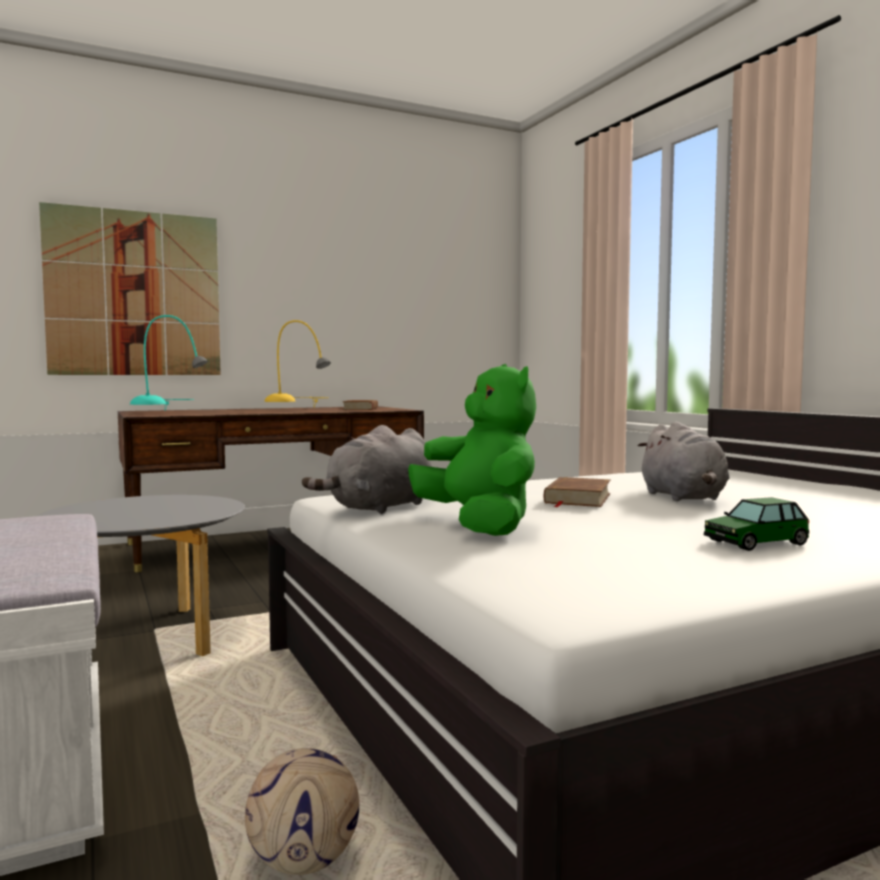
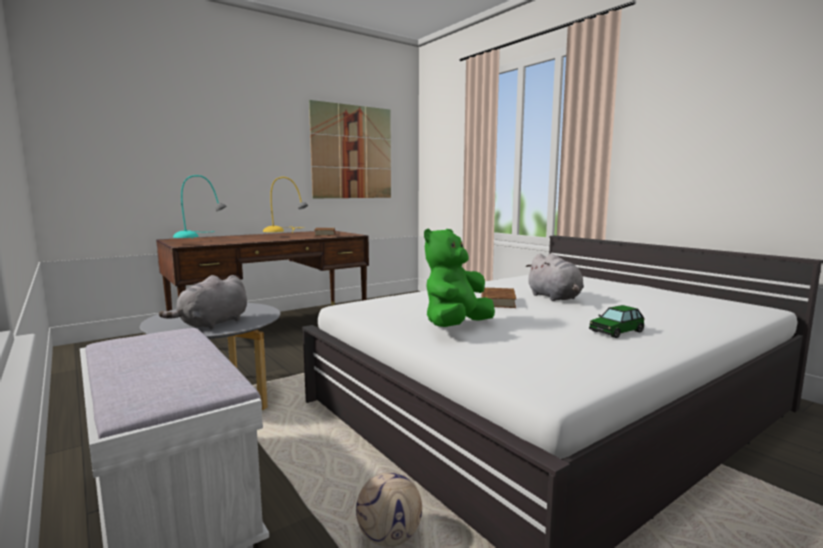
camera: 10 degrees left, 5 degrees up
picture [39,202,221,375] -> picture moved to [309,100,391,198]
grey plush toy [302,425,432,514] -> grey plush toy moved to [159,275,247,329]
green plush toy [408,364,536,536] -> green plush toy turned 105 degrees counterclockwise [424,229,495,327]

